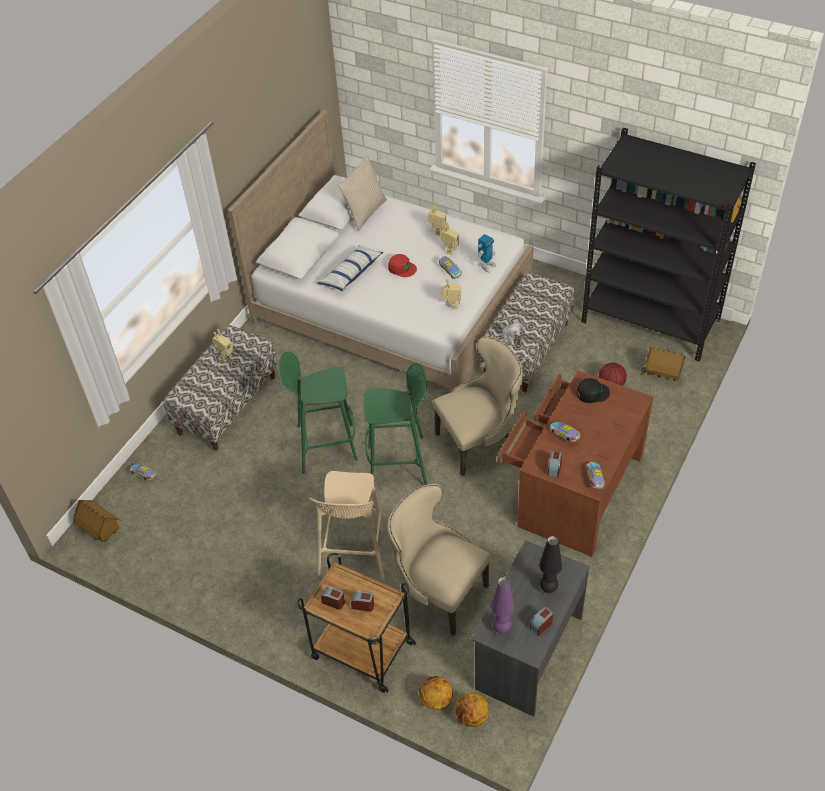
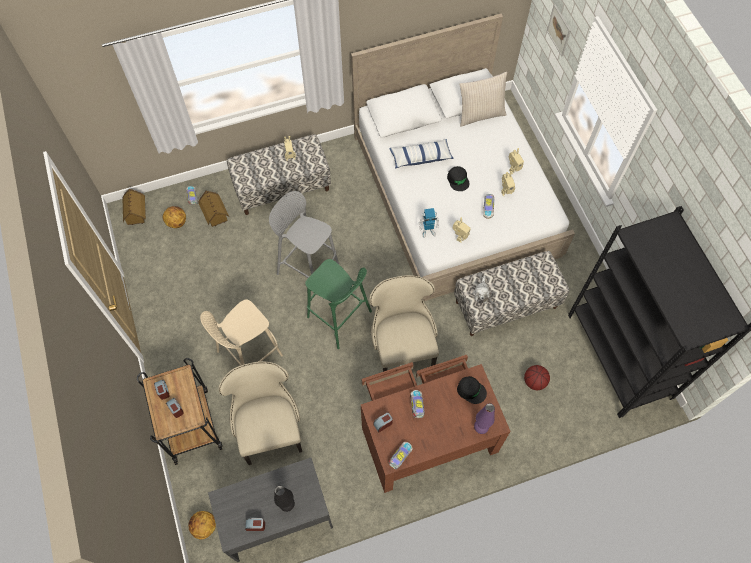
camera: 40 degrees right, 15 degrees up
green stool [279,352,357,474] -> grey stool [269,191,339,278]
red cap [388,254,417,277] -> black cap [447,166,469,191]
basketball [419,676,453,710] -> basketball moved to [163,206,186,228]
beige chair [433,337,523,476] -> beige chair turned 120 degrees counterclockwise [369,275,439,372]
toy robot [478,234,496,273] -> toy robot moved to [419,208,439,238]
purple table lamp [491,577,514,634] -> purple table lamp moved to [474,403,495,434]
toy house [640,347,685,381] -> toy house moved to [198,191,229,227]
none -> picture [547,5,571,57]

